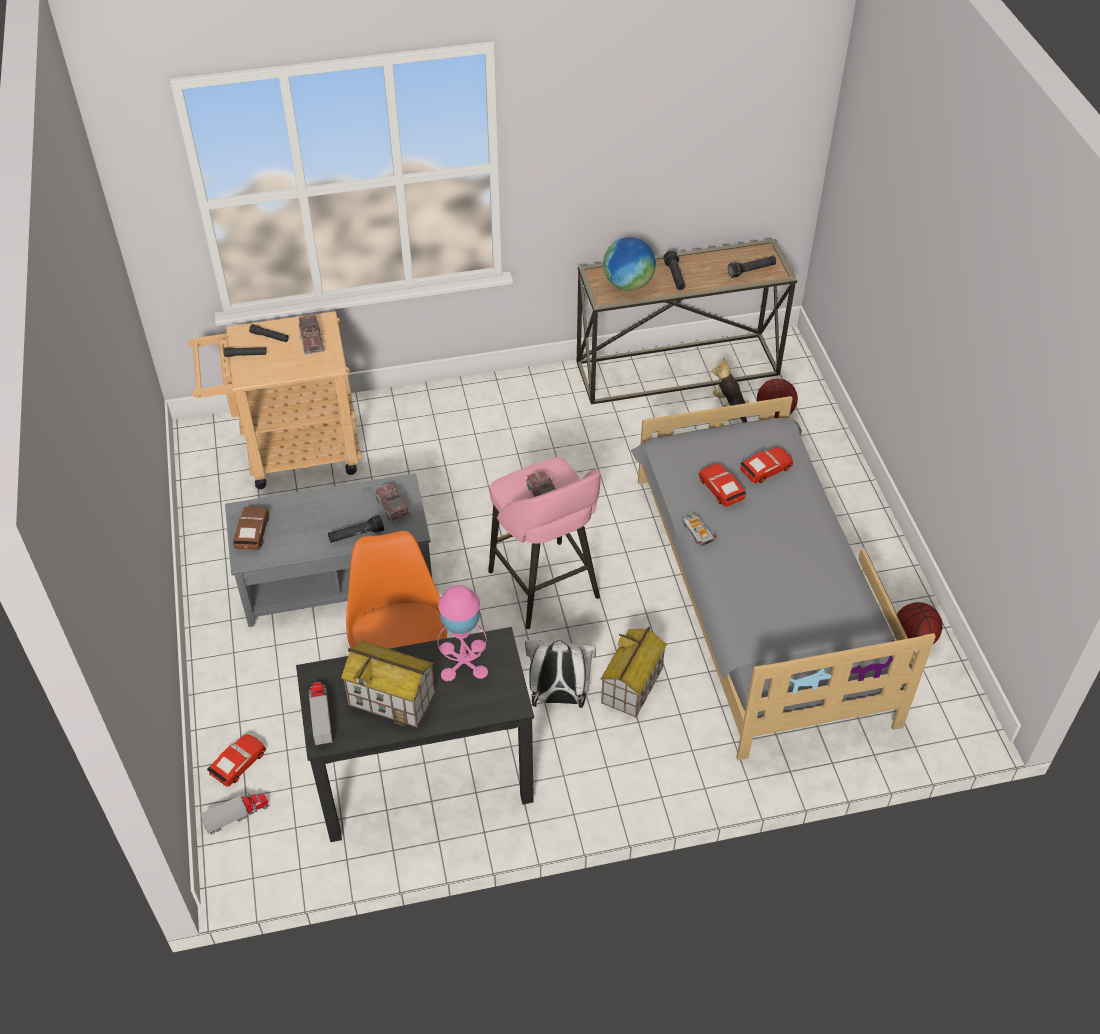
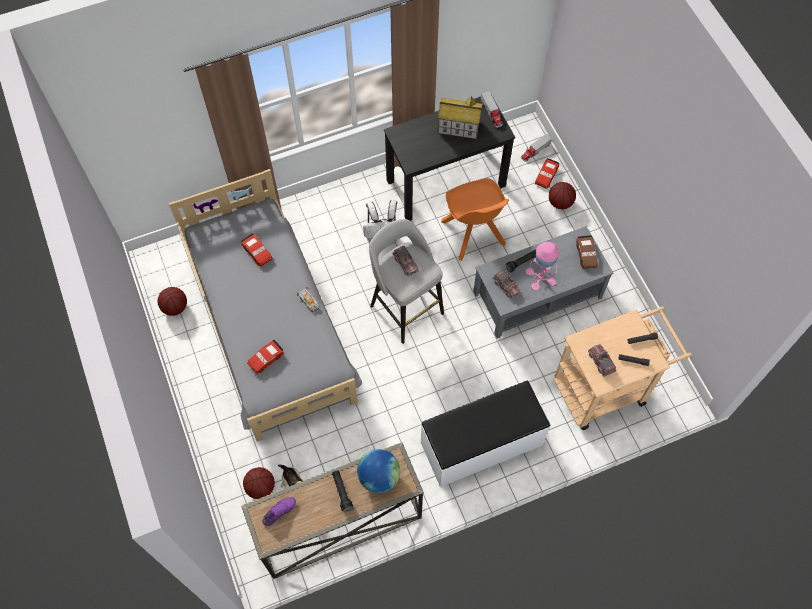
camera: 170 degrees right, 15 degrees up
pink table lamp [437,585,488,681] -> pink table lamp moved to [526,242,559,290]
pink stool [488,457,600,629] -> grey stool [369,219,444,344]
toy house [601,627,667,718] -> none
red toy car [699,464,746,507] -> red toy car moved to [241,233,273,267]
black flashlight [728,256,776,278] -> purple shoe [262,497,296,526]
none -> white bench [421,381,551,487]
none -> basketball [549,182,576,209]

